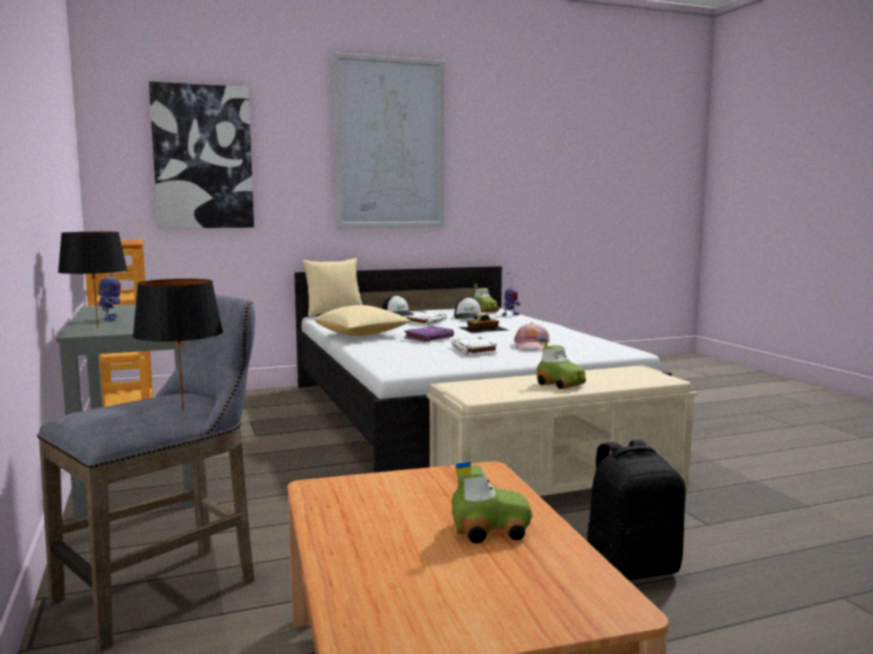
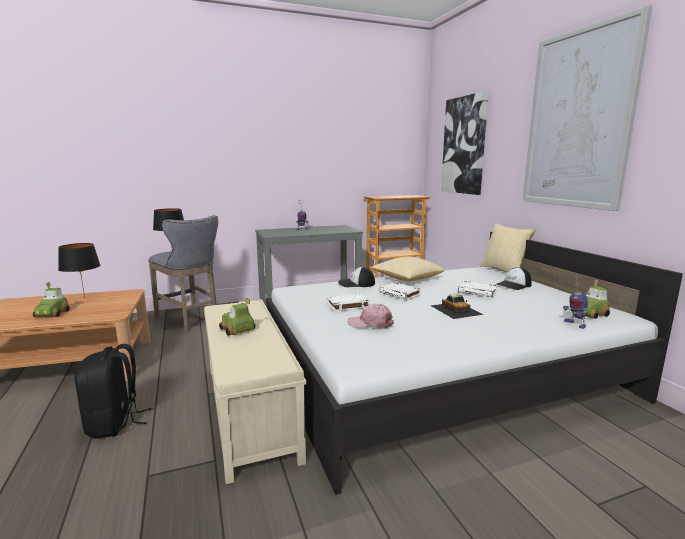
camera: 90 degrees right, 5 degrees up
black table lamp [58,232,128,328] -> black table lamp moved to [58,243,101,298]
purple book [404,326,454,342] -> white book [380,282,421,300]
cap [454,297,482,320] -> cap moved to [338,267,375,287]
toy car [537,338,586,389] -> toy car turned 90 degrees clockwise [219,298,255,336]

